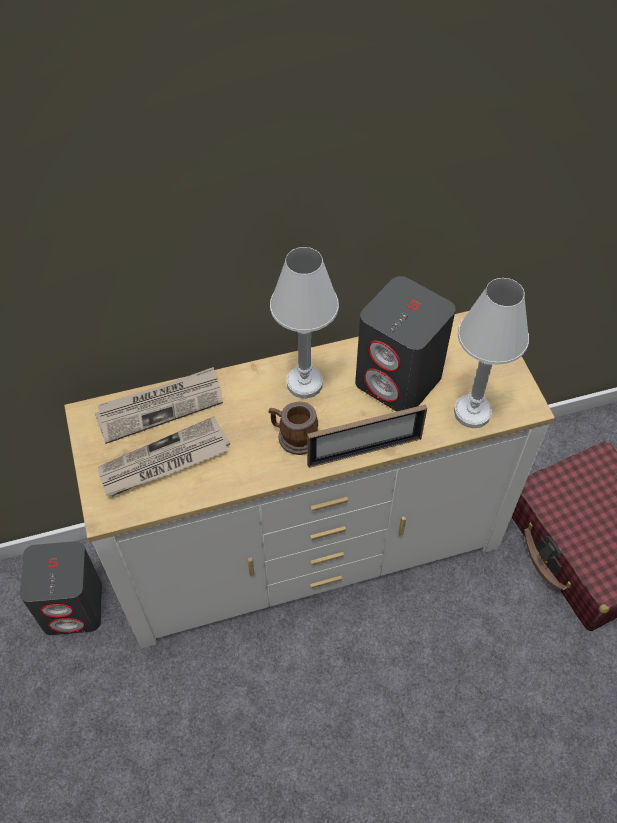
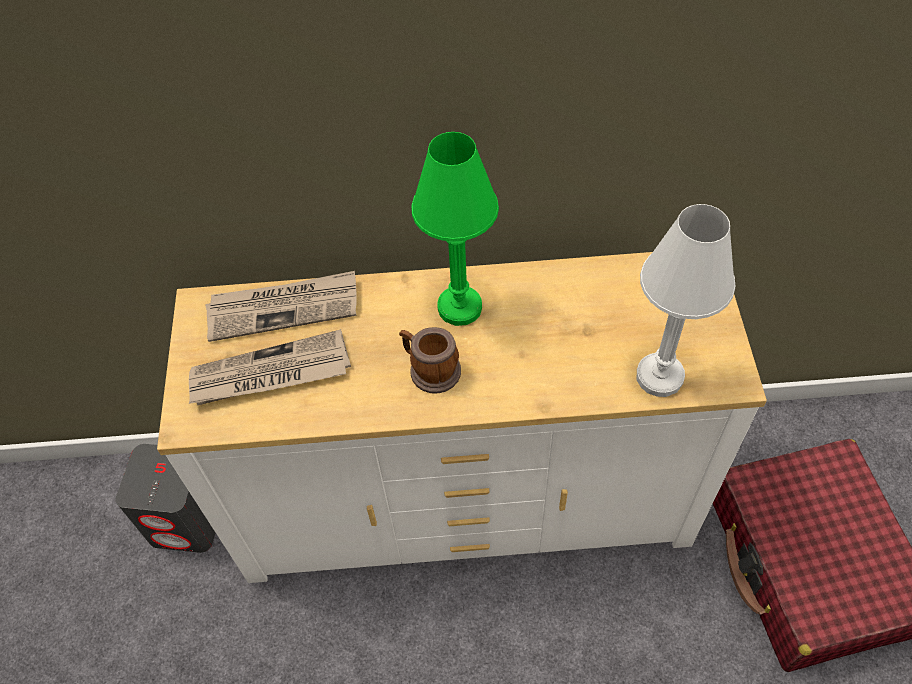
camera: 15 degrees right, 0 degrees up
white table lamp [270,247,339,399] -> green table lamp [411,132,499,326]
picture frame [307,404,427,468] -> none
grey speaker [355,276,456,412] -> none

